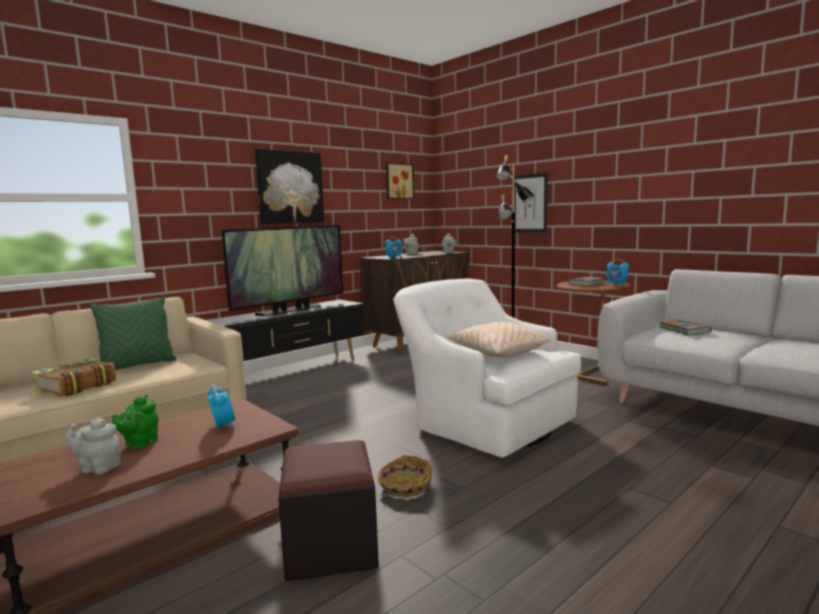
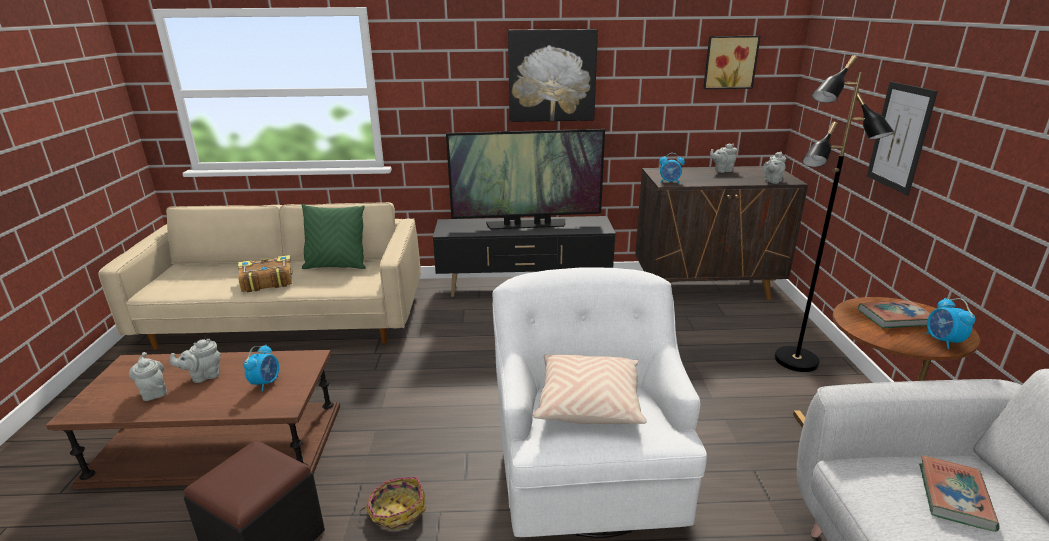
camera: 40 degrees right, 15 degrees up
green teapot [112,394,158,449] -> grey teapot [170,339,221,383]

